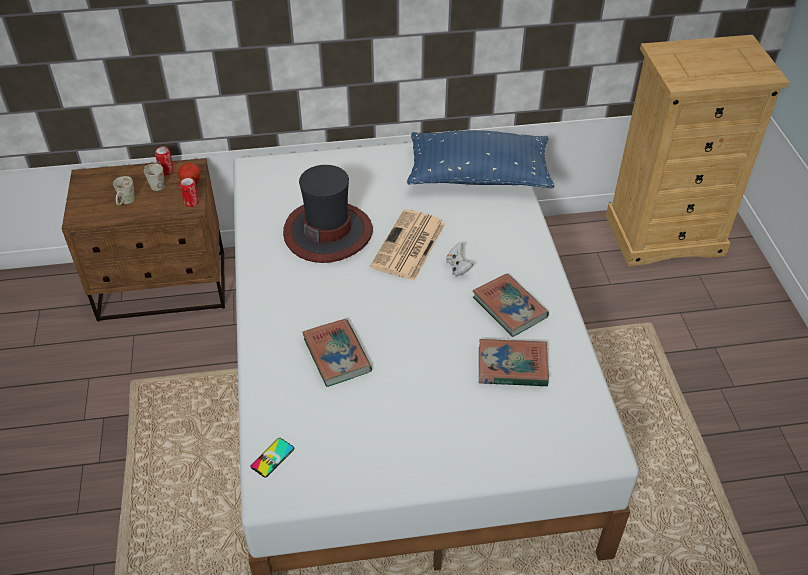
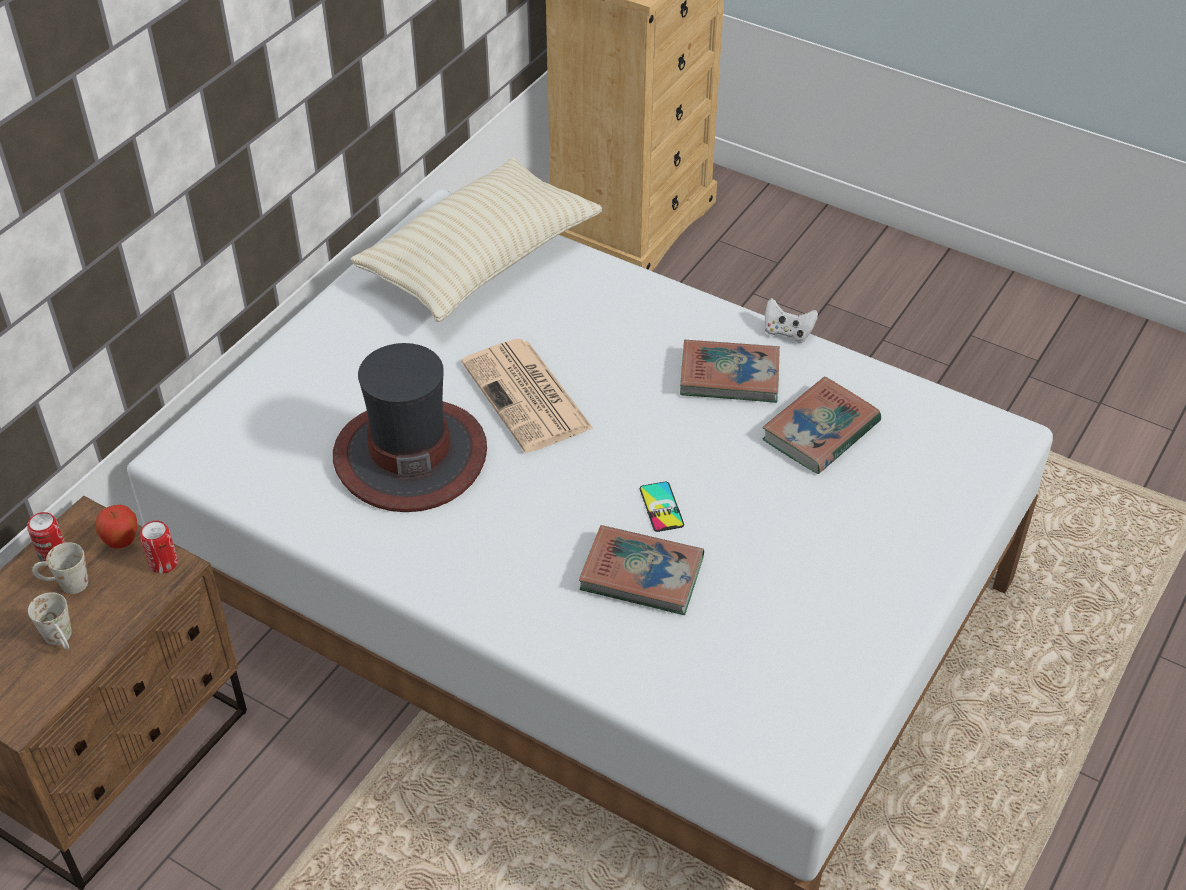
camera: 50 degrees left, 0 degrees up
phone [250,438,295,478] -> phone moved to [640,482,684,532]
blue pillow [407,130,555,188] -> beige pillow [351,157,602,322]
white game controller [446,243,473,276] -> white game controller moved to [765,298,818,343]

